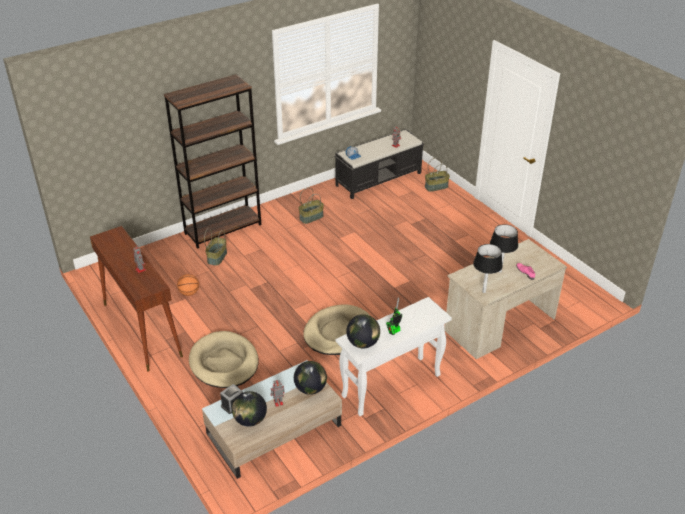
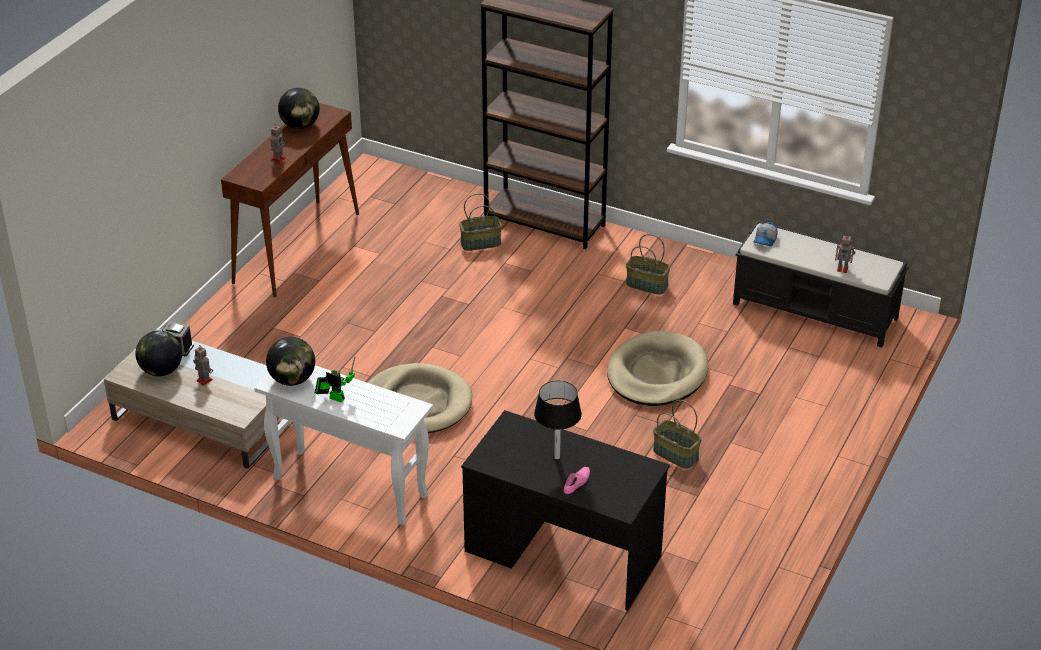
camera: 60 degrees right, 0 degrees up
basketball [177,274,199,296] -> none
beige dog bed [189,331,259,388] -> beige dog bed moved to [607,331,708,406]
globe [294,361,327,395] -> globe moved to [278,88,320,129]
basket [425,158,450,192] -> basket moved to [653,400,701,469]
beige desk [445,239,567,359] -> black desk [461,410,670,611]
black table lamp [473,244,503,293] -> none

